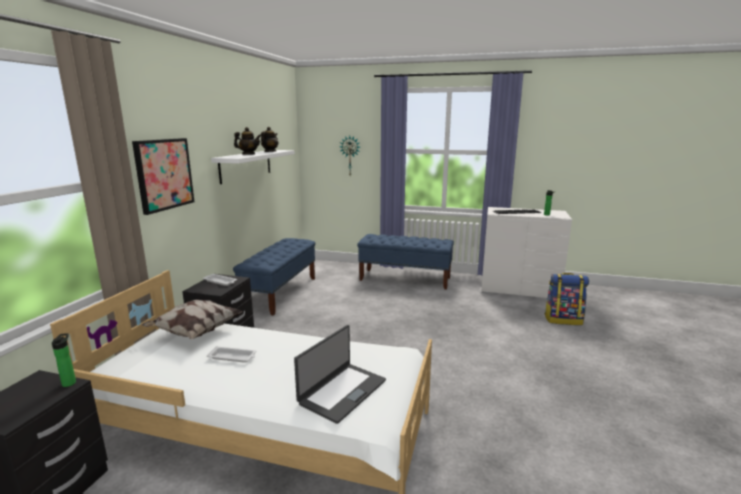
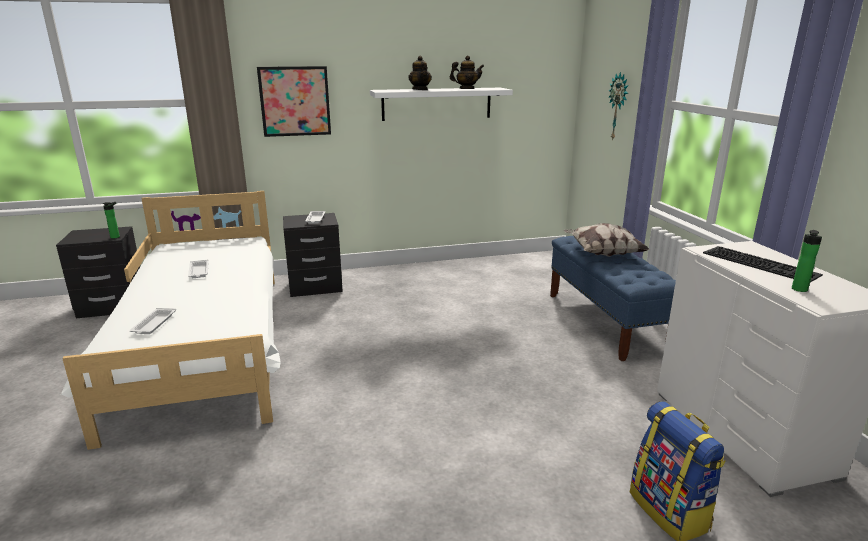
camera: 60 degrees right, 5 degrees up
pillow [141,299,243,339] -> pillow moved to [564,223,650,257]
blue bench [233,238,315,315] -> none
laptop [294,325,386,424] -> white tray [130,308,176,334]

